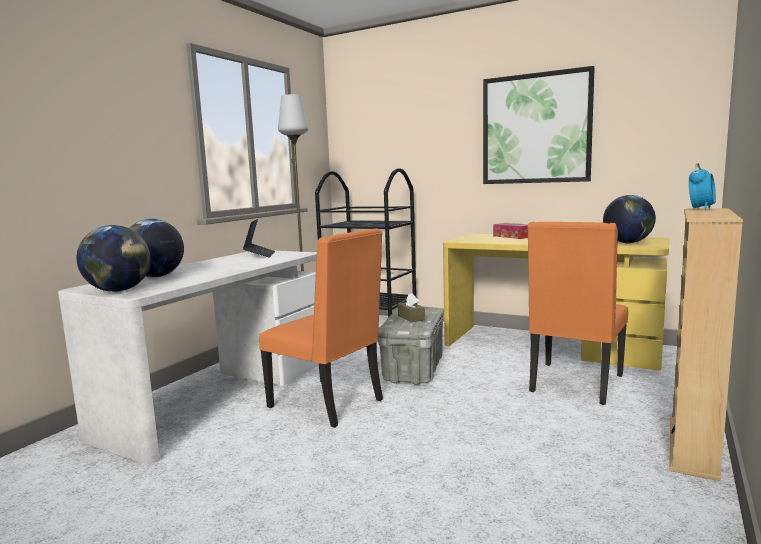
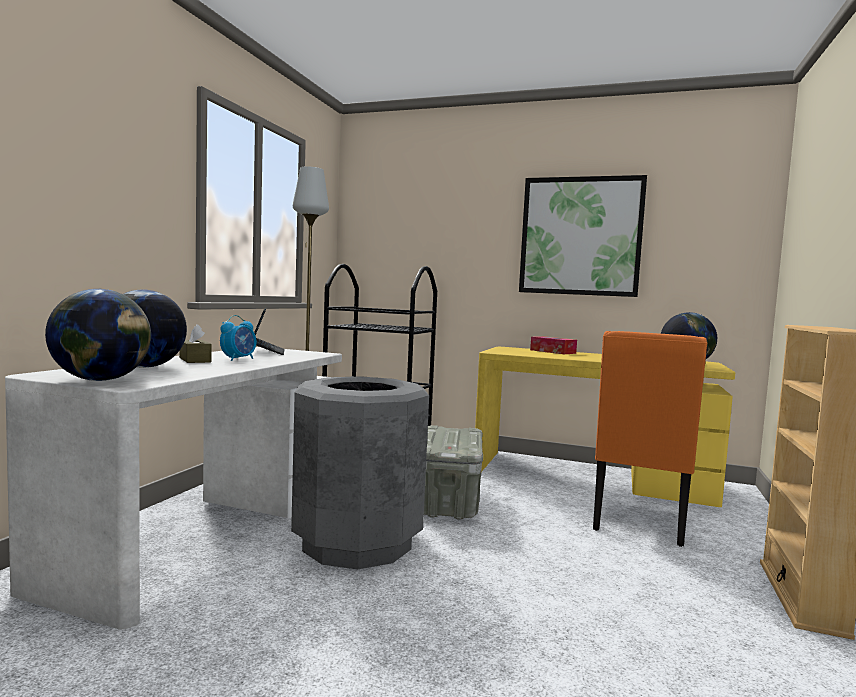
camera: 10 degrees left, 5 degrees down
orange chair [259,229,383,428] -> grey trash can [291,377,429,569]
brown tissue box [398,293,425,322] -> brown tissue box moved to [179,324,212,363]
alarm clock [688,163,716,210] -> alarm clock moved to [220,315,256,361]

